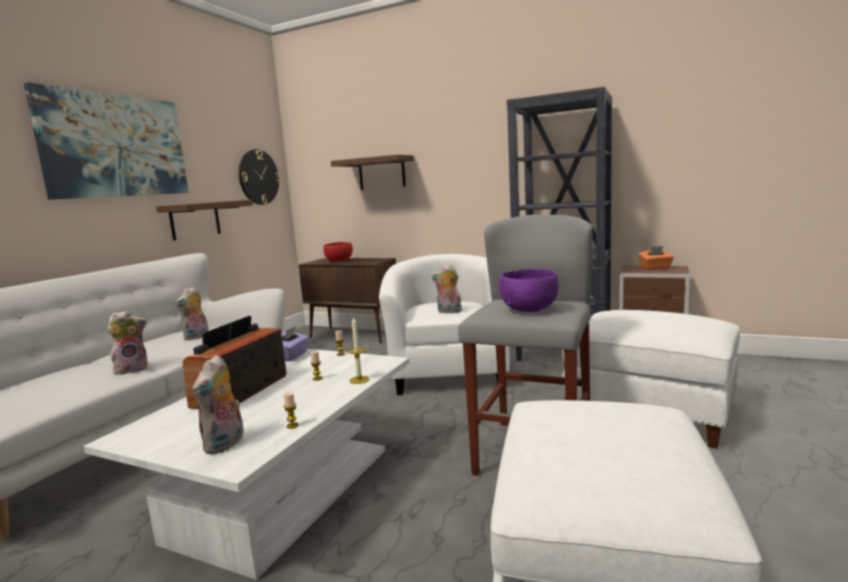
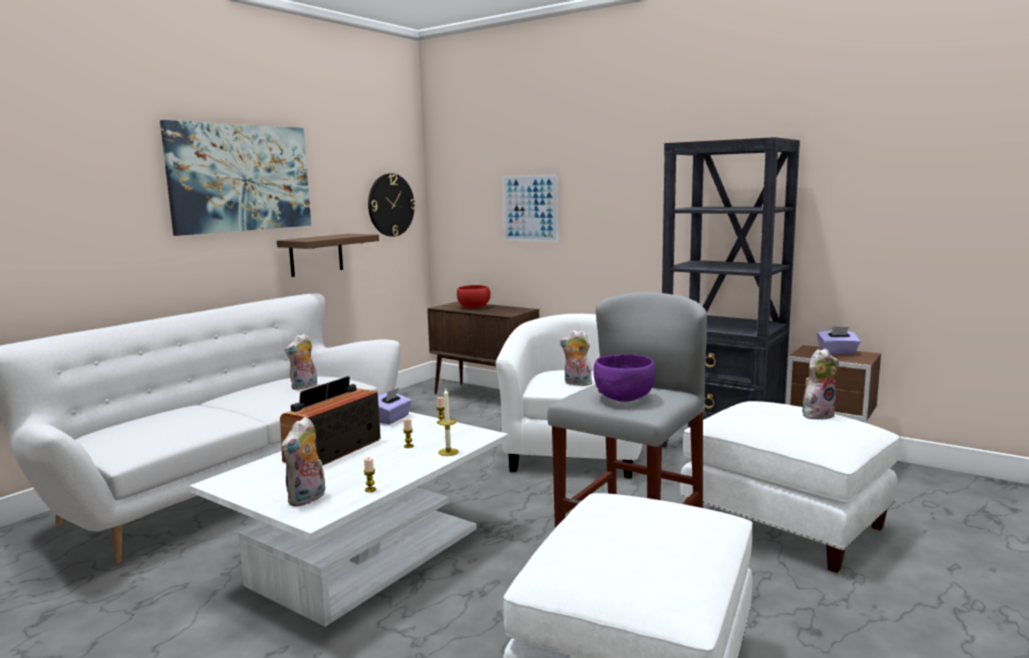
camera: 10 degrees right, 0 degrees up
plush toy [107,311,148,375] -> plush toy moved to [802,348,839,419]
brown shelf [331,154,414,190] -> picture [502,174,558,242]
orange tissue box [638,246,674,270] -> purple tissue box [817,326,861,355]

